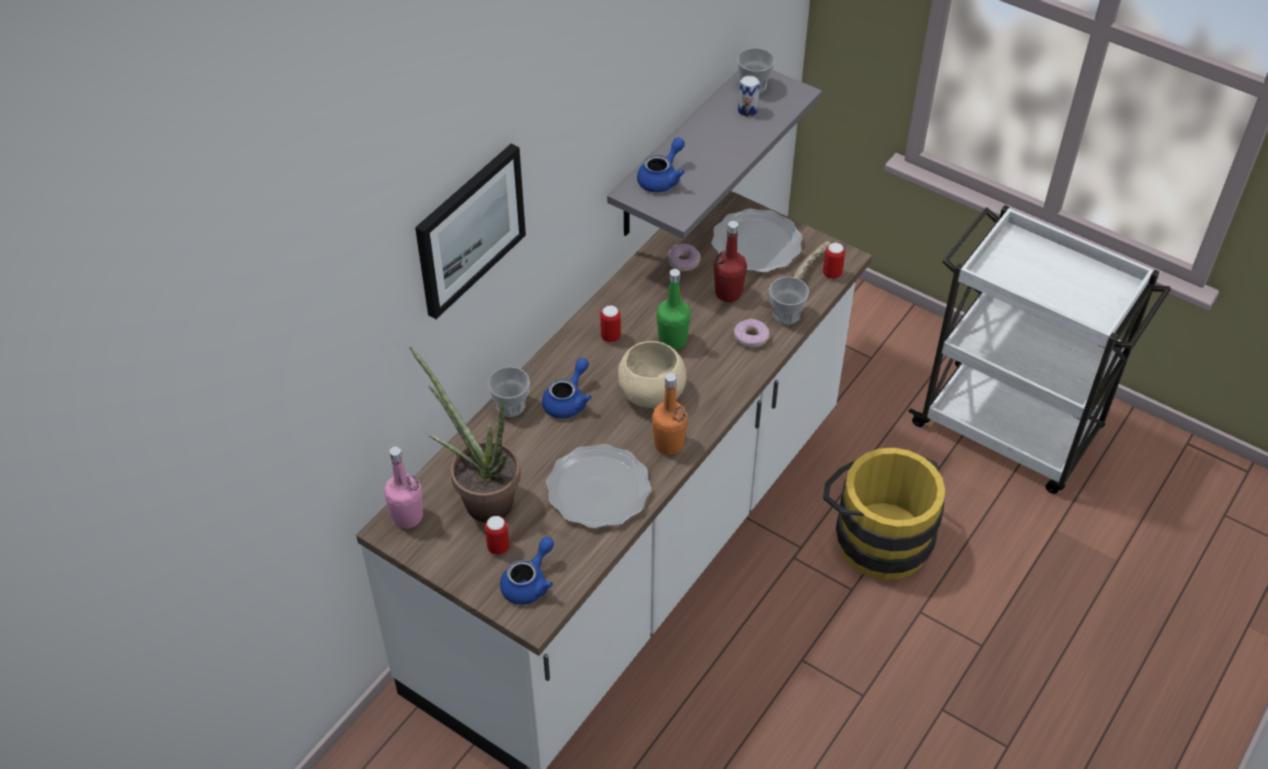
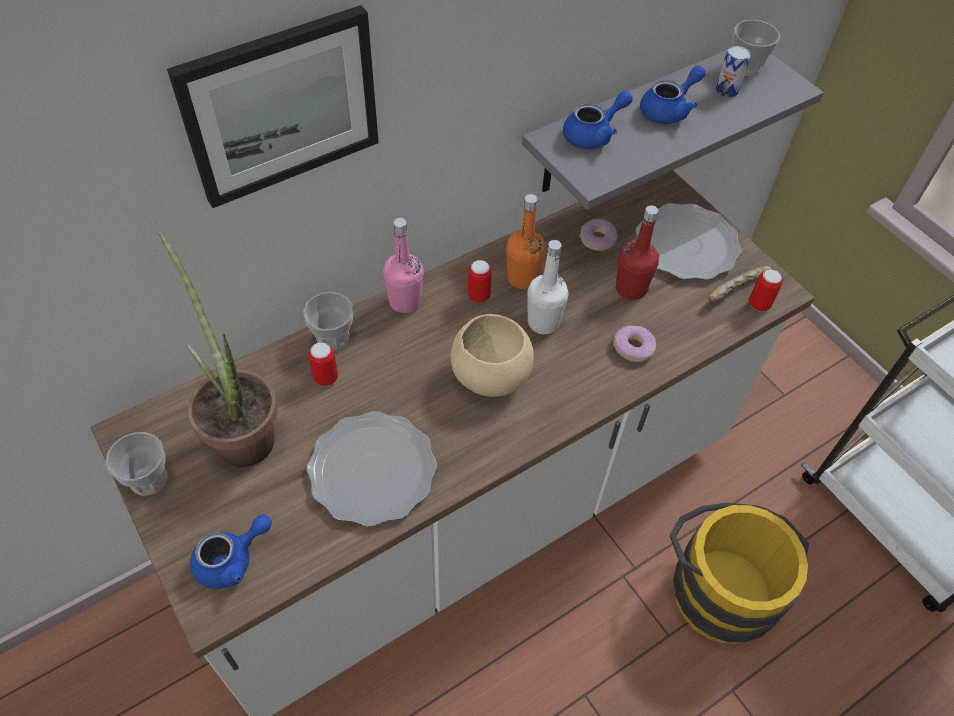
camera: 20 degrees right, 5 degrees up
pink bottle [384,446,423,528] -> pink bottle moved to [383,218,424,313]
can [485,516,510,555] -> can moved to [308,342,338,386]
blue teapot [542,358,592,419] -> blue teapot moved to [640,65,706,124]
orange bottle [652,373,688,455] -> orange bottle moved to [506,194,546,289]
green bottle [656,269,691,350] -> white bottle [527,240,569,334]
cup [769,277,809,325] -> cup moved to [105,432,167,496]

